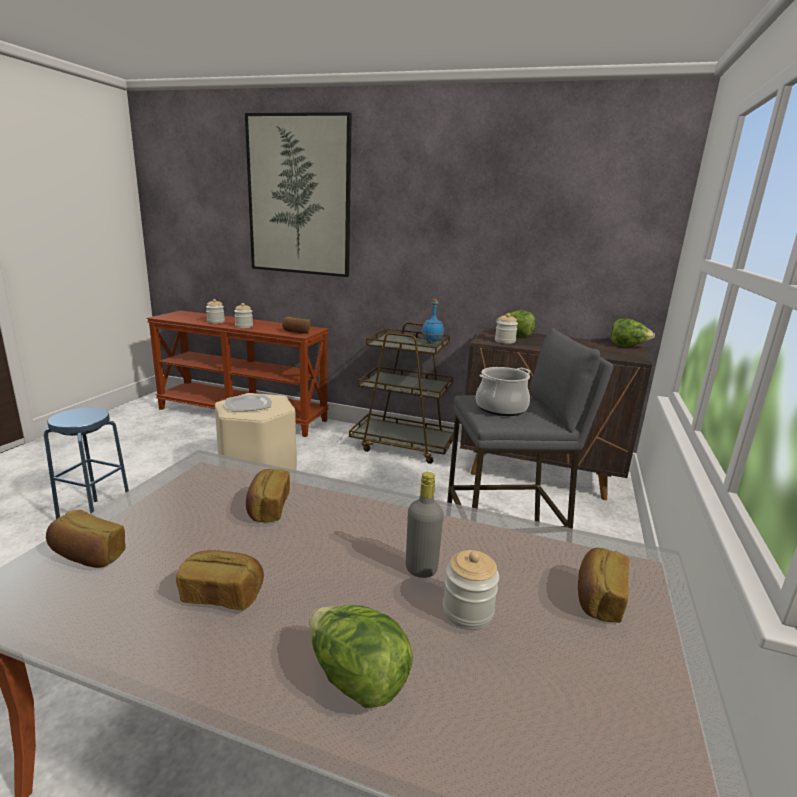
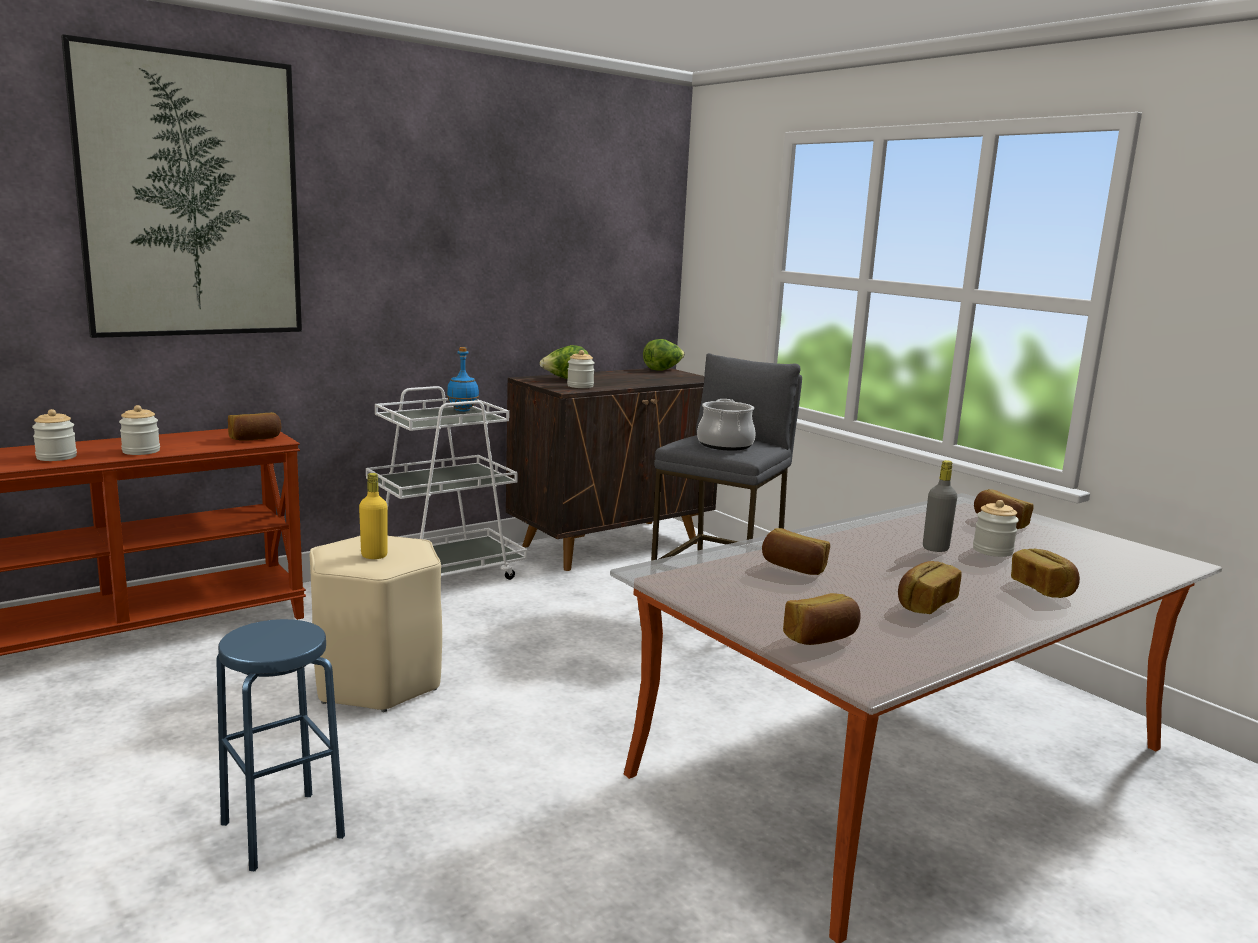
camera: 55 degrees left, 5 degrees down
plate [224,395,272,411] -> yellow bottle [359,473,388,559]
lettuce [309,605,413,708] -> bread [1011,548,1080,598]
brown cart [349,322,454,464] -> white cart [366,386,527,580]

